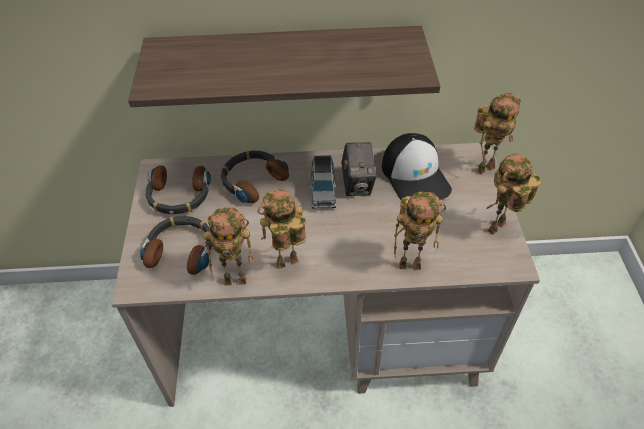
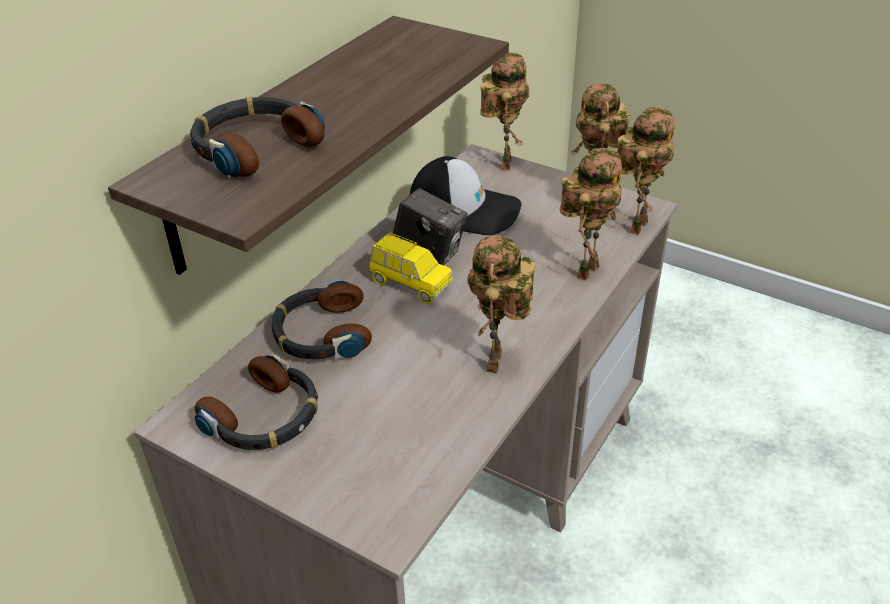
camera: 55 degrees left, 10 degrees down
headphones [140,216,212,275] -> headphones moved to [190,96,325,178]
toy robot [204,207,253,285] -> toy robot moved to [617,107,675,235]
grey toy car [310,155,336,209] -> yellow toy car [370,233,453,304]

